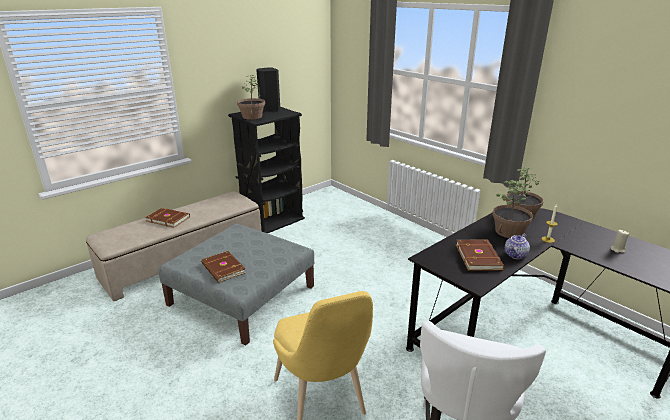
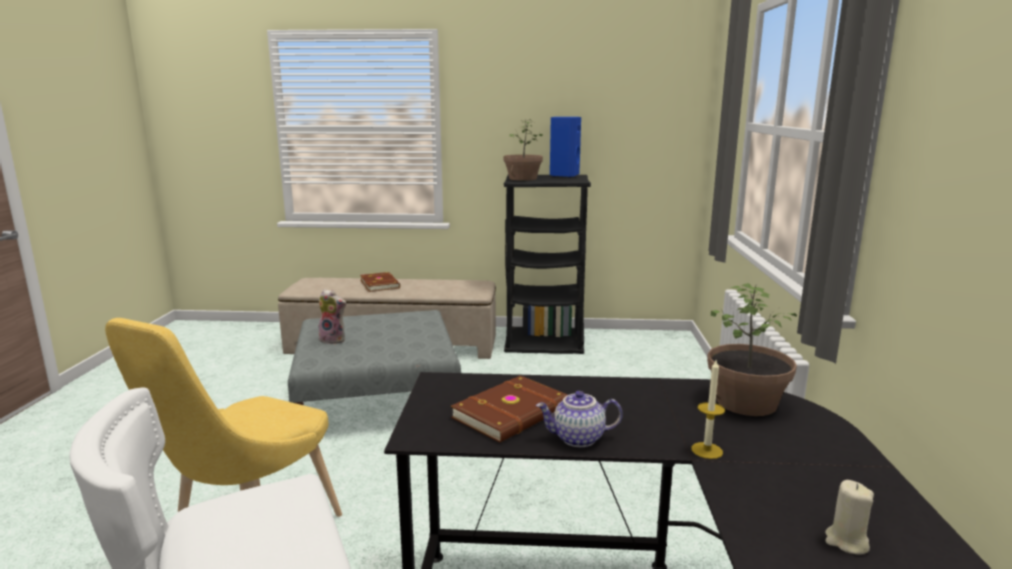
camera: 45 degrees right, 10 degrees down
brown book [201,251,245,283] -> plush toy [318,289,346,344]
black speaker [256,67,280,111] -> blue speaker [550,117,581,178]
potted plant [492,180,533,238] -> none

